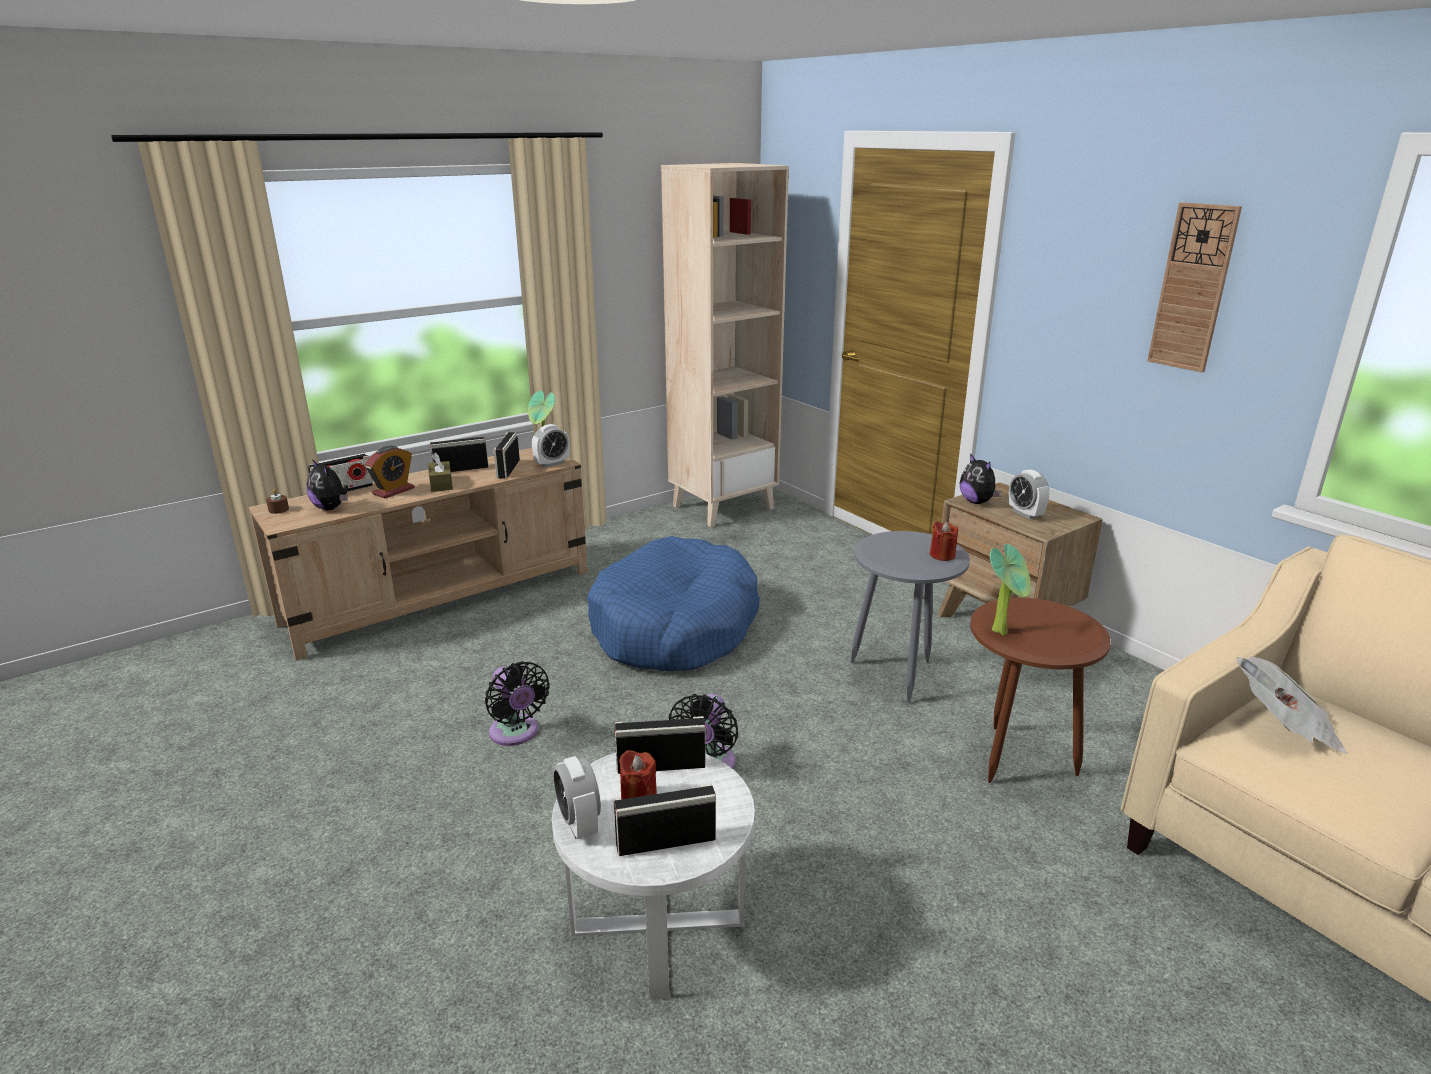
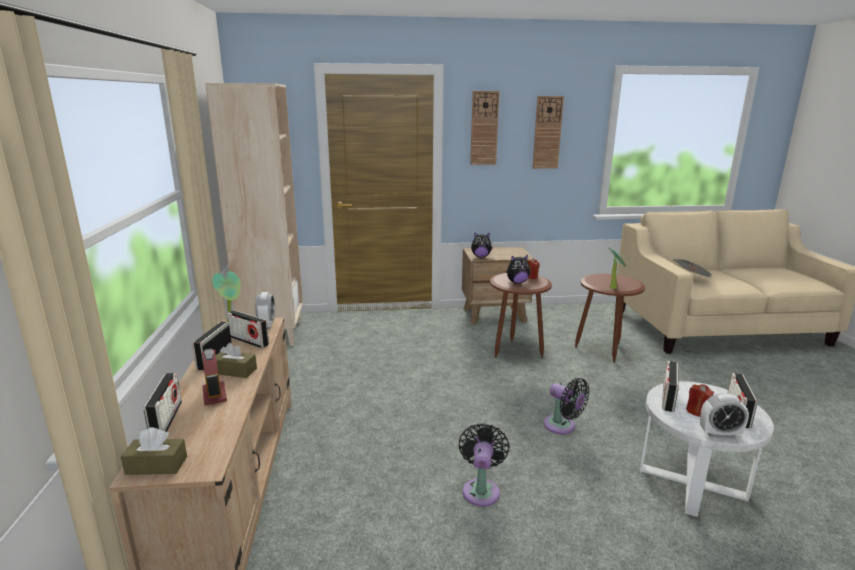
camera: 60 degrees left, 5 degrees down
brown candle [266,489,289,514] -> brown tissue box [121,427,187,475]
plush toy [307,459,348,510] -> plush toy moved to [506,255,530,284]
black fan [485,661,550,746] -> black fan turned 75 degrees counterclockwise [459,423,510,507]
blue dog bed [587,536,760,671] -> none
grey side table [851,531,970,703] -> brown side table [490,273,552,358]
alarm clock [1008,469,1049,519] -> none
none -> wall clock [470,91,500,165]

